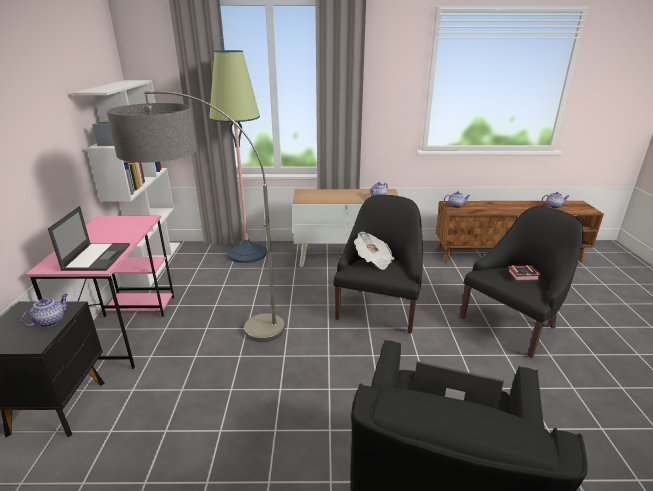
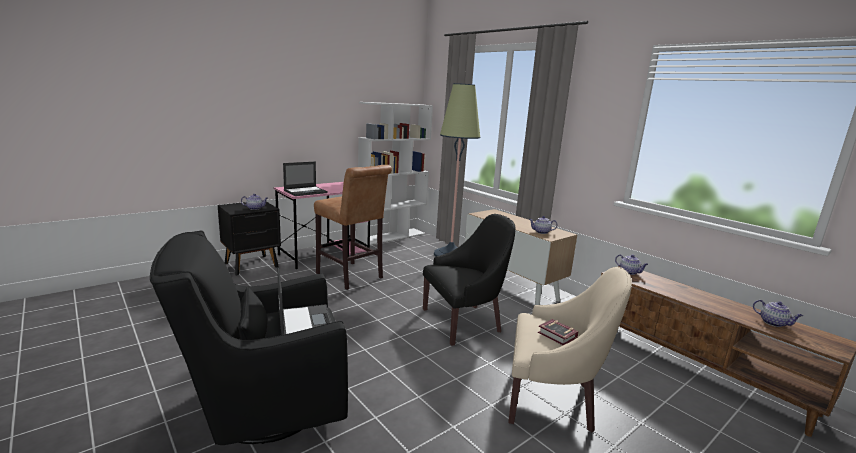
camera: 50 degrees right, 10 degrees down
floor lamp [107,91,285,342] -> brown stool [314,165,392,290]
newspaper [354,232,394,270] -> none
black armchair [460,206,584,358] -> beige armchair [508,267,632,433]

